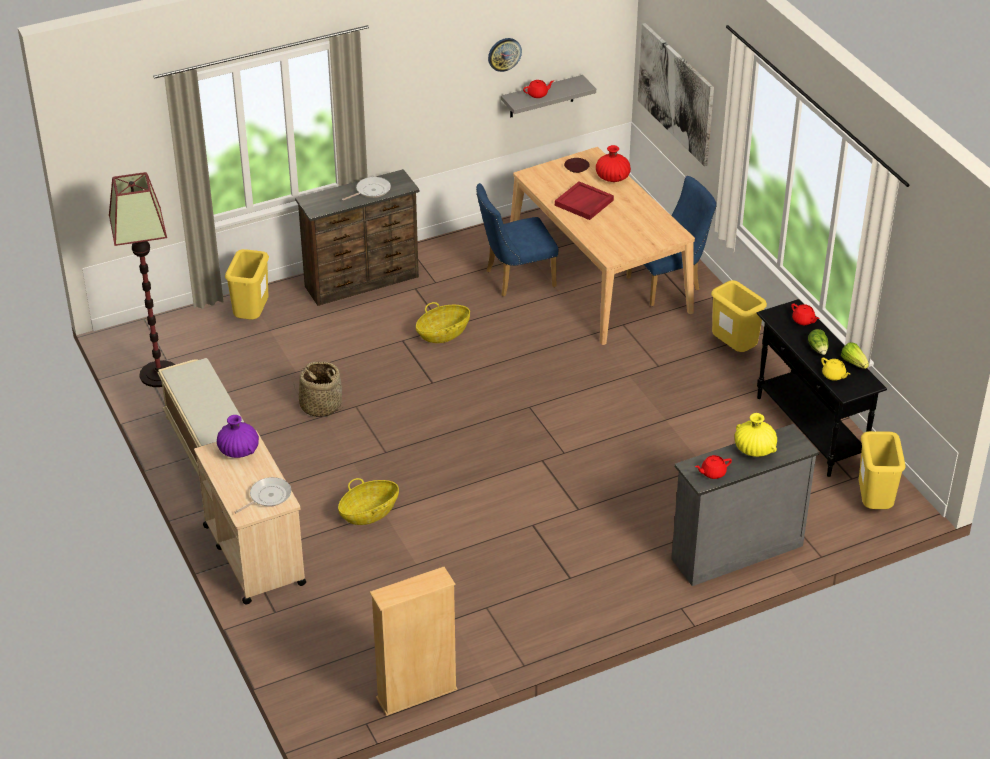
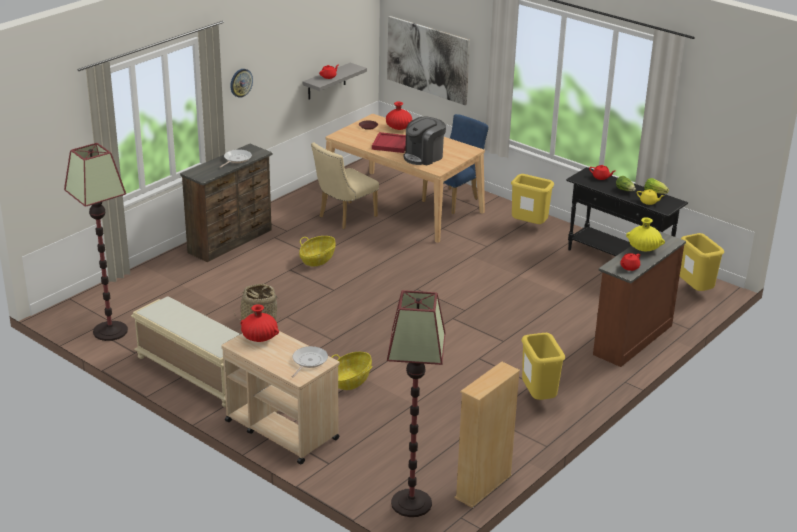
camera: 25 degrees left, 10 degrees down
purple vase [217,415,259,458] -> red vase [240,304,279,342]
yellow trash can [225,249,269,319] -> yellow trash can moved to [522,333,565,400]
blue chair [476,183,559,297] -> beige chair [311,142,379,229]
wall clock [488,38,522,72] -> wall clock moved to [230,69,253,98]
grey dresser [671,424,819,586] -> brown dresser [593,231,686,367]
none -> floor lamp [387,290,446,517]
none -> coffee machine [403,117,446,165]

